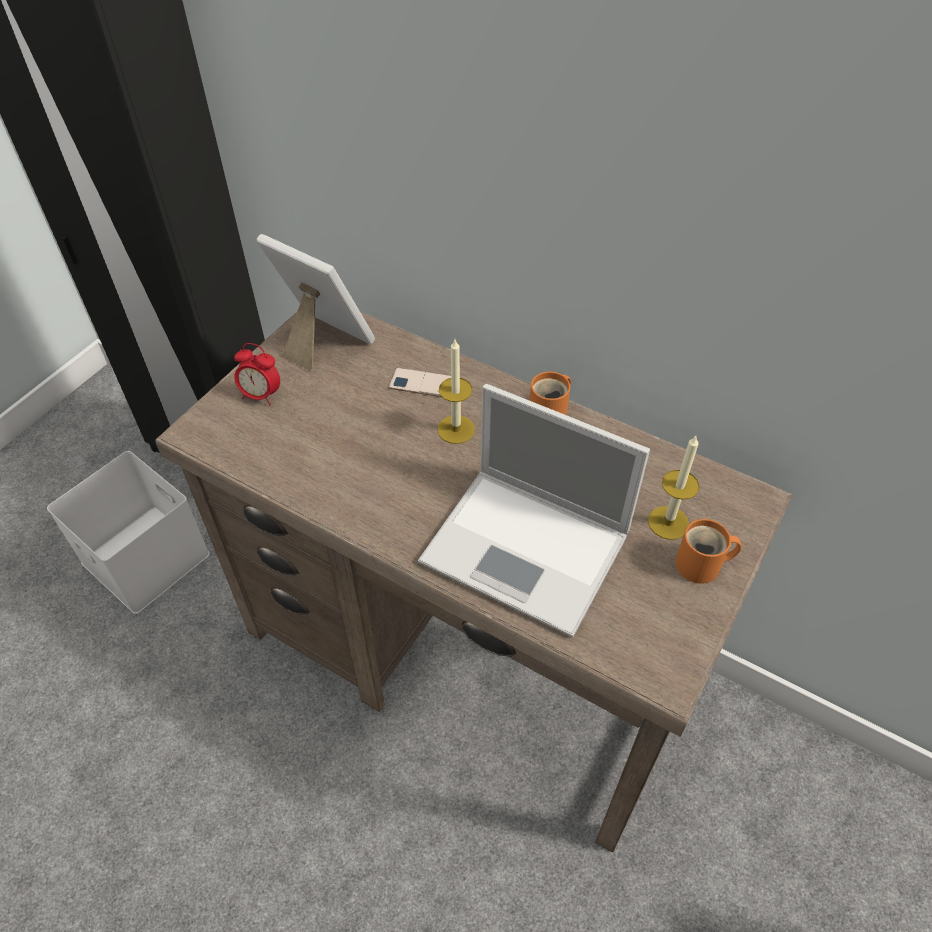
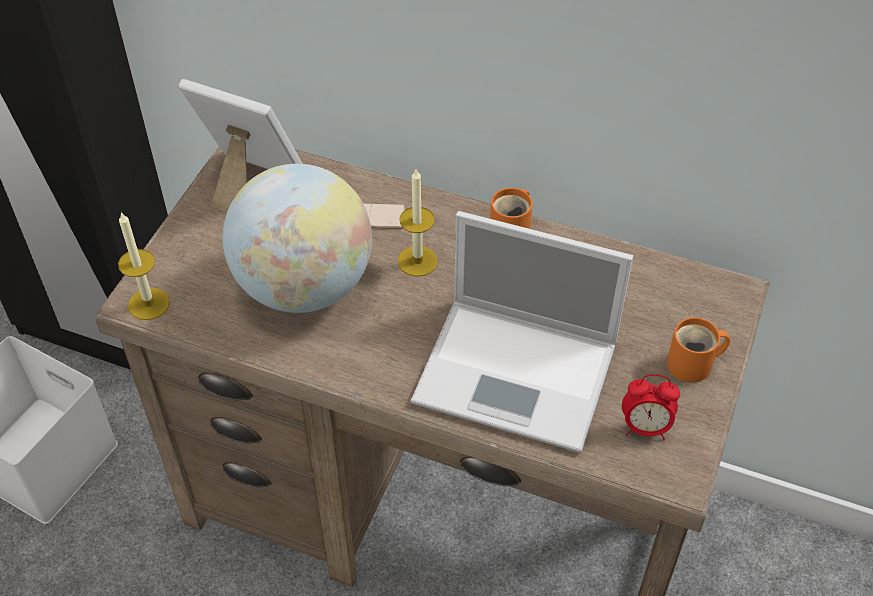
camera: 10 degrees left, 0 degrees up
alarm clock [234,343,280,405] -> alarm clock moved to [622,374,680,440]
candle [648,436,699,540] -> candle moved to [118,212,170,320]
none -> globe [223,164,372,313]

